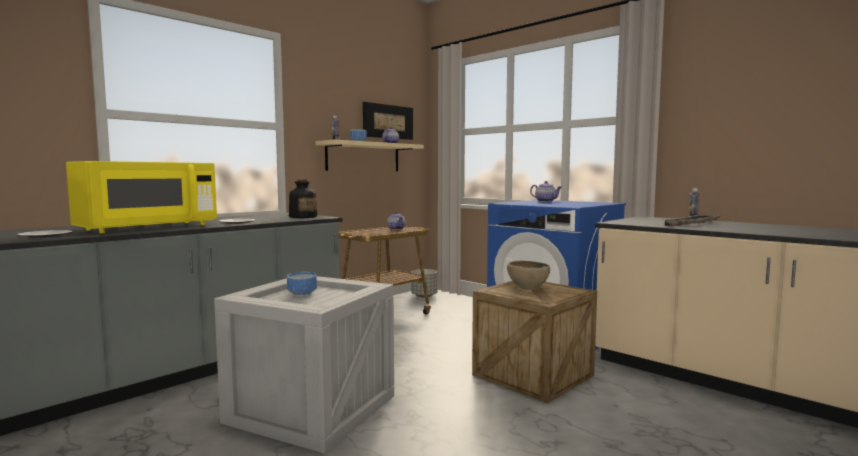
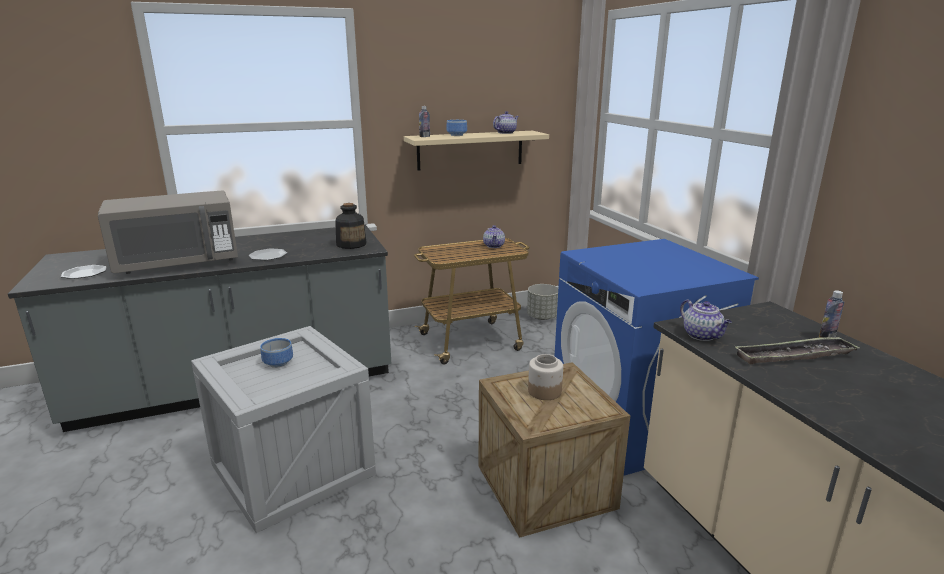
camera: 25 degrees right, 15 degrees up
yellow microwave [66,161,217,233] -> grey microwave [98,190,238,274]
picture [363,102,413,140] -> none
brown bowl [507,261,550,290] -> jar [528,354,563,400]
teapot [530,181,561,202] -> teapot moved to [680,300,732,341]

